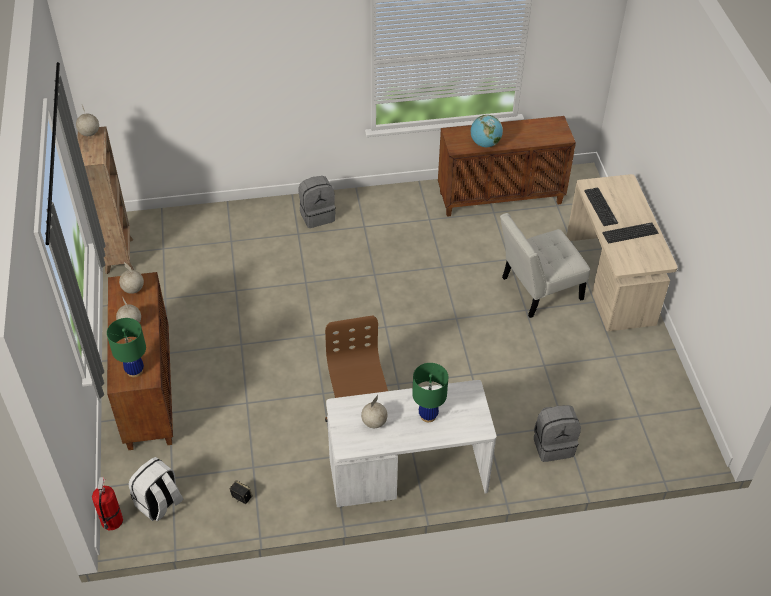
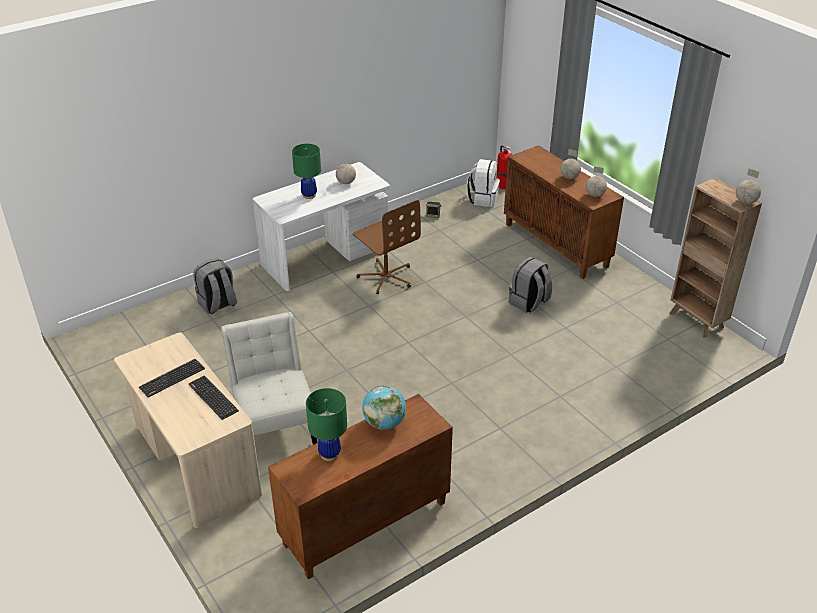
camera: 155 degrees right, 10 degrees down
green table lamp [107,318,146,377] -> green table lamp moved to [306,388,347,461]
grey backpack [299,176,336,228] -> grey backpack moved to [509,257,552,313]
white chair [500,213,590,318] -> white chair turned 60 degrees counterclockwise [221,312,318,445]

